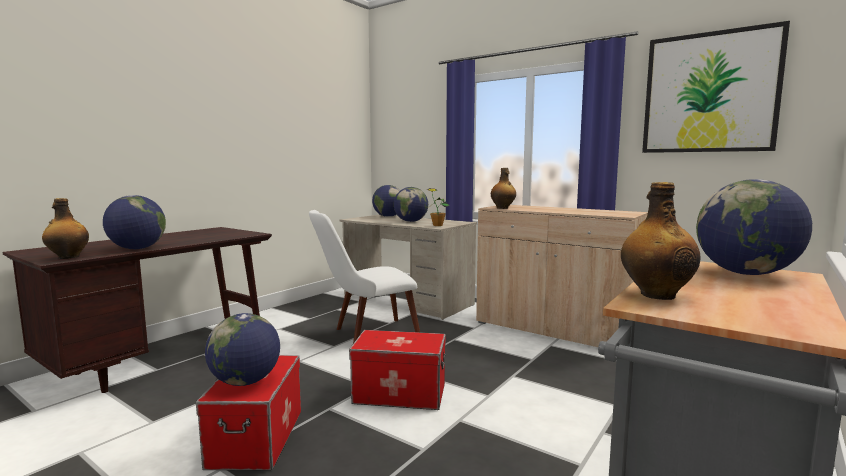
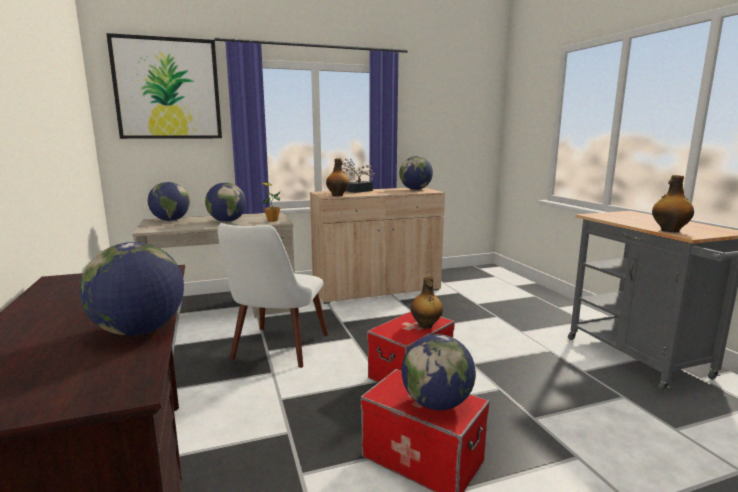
camera: 55 degrees left, 5 degrees up
bottle [42,198,89,259] -> bottle moved to [411,276,443,329]
picture [642,21,790,153] -> picture moved to [106,33,222,139]
globe [696,179,812,275] -> globe moved to [399,156,433,190]
none -> potted plant [342,158,375,193]

